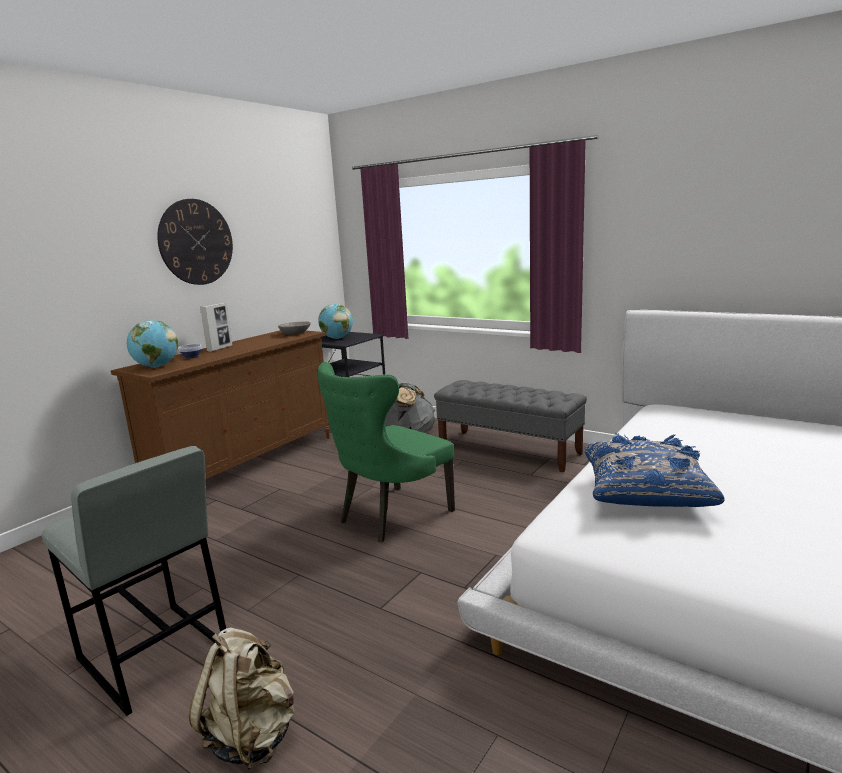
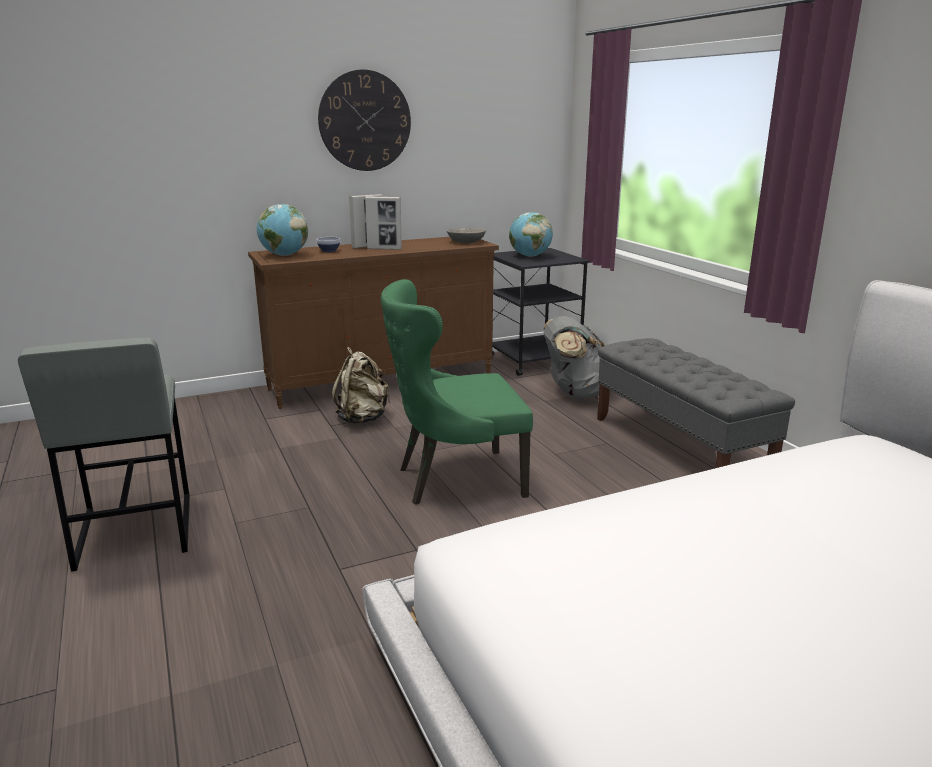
camera: 30 degrees right, 5 degrees up
beige backpack [189,628,294,770] -> beige backpack moved to [332,347,390,423]
blue pillow [584,433,725,507] -> none
none -> picture frame [365,196,402,250]

